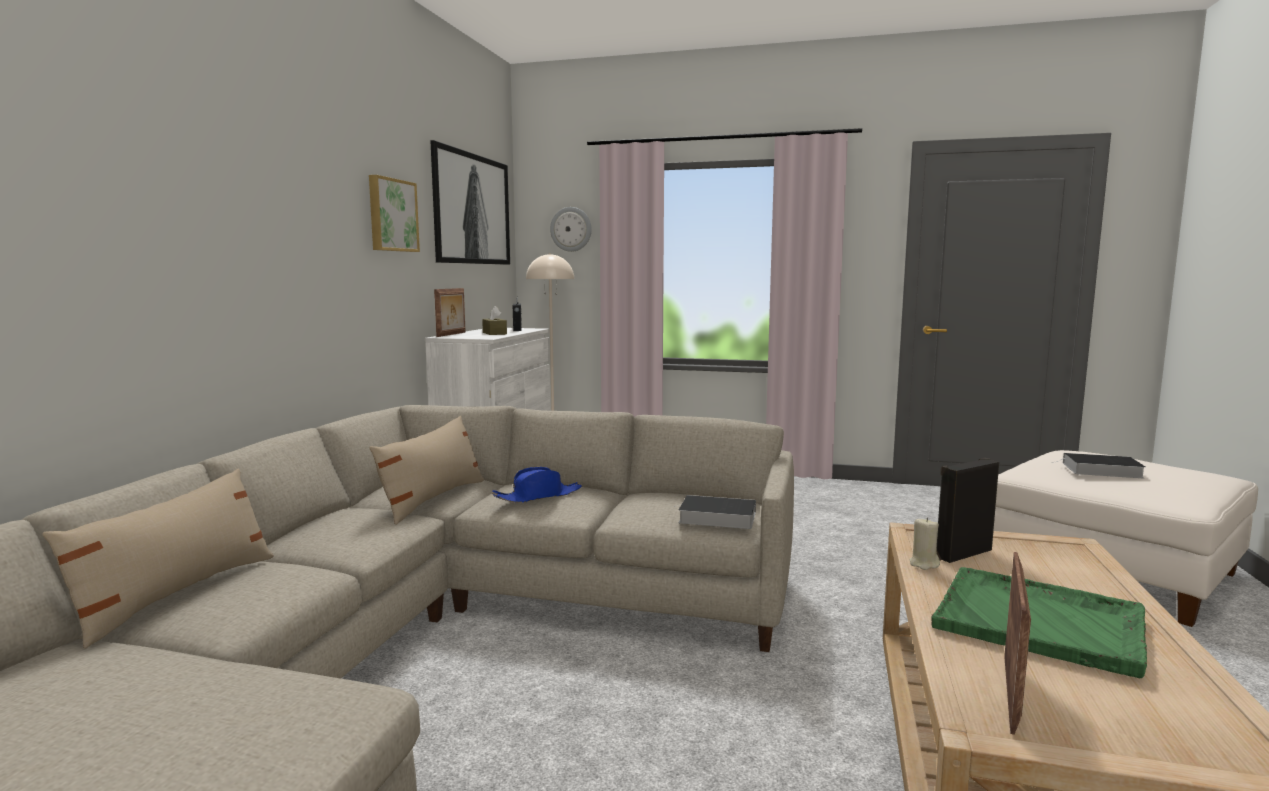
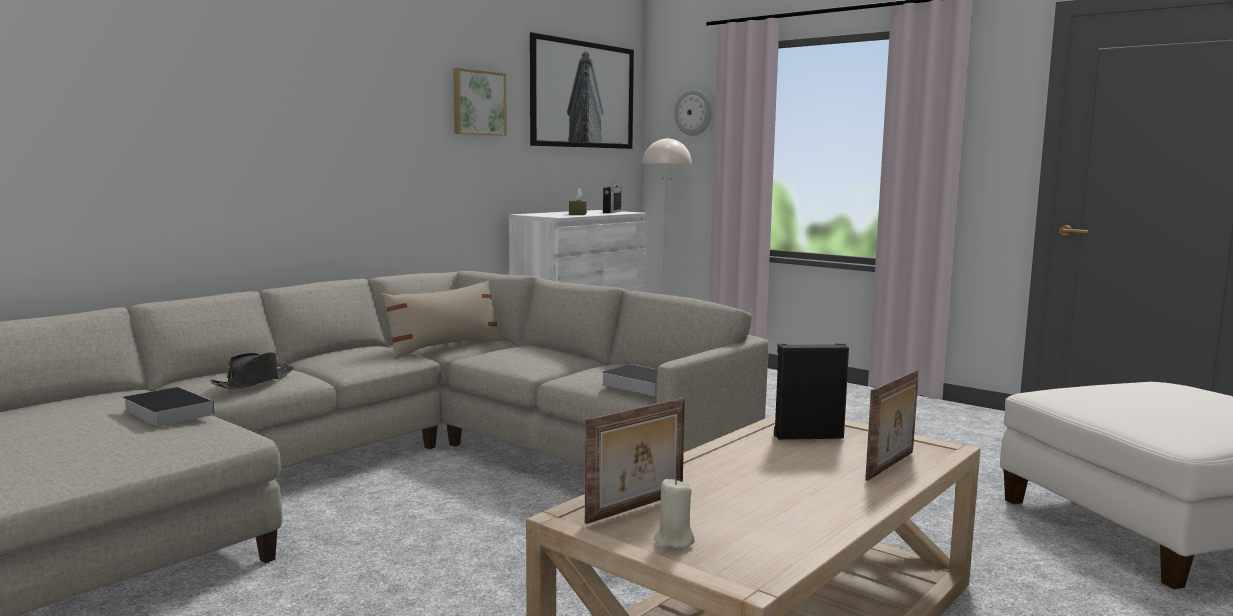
camera: 25 degrees right, 0 degrees up
beige pillow [42,468,274,649] -> none
picture frame [434,288,466,337] -> picture frame moved to [865,370,918,481]
blue hat [492,467,582,503] -> none
beige candle [909,518,940,570] -> beige candle moved to [654,478,695,548]
green tray [931,567,1147,679] -> none
book [1052,453,1145,479] -> book moved to [122,387,214,427]
none -> black hat [210,352,294,389]

